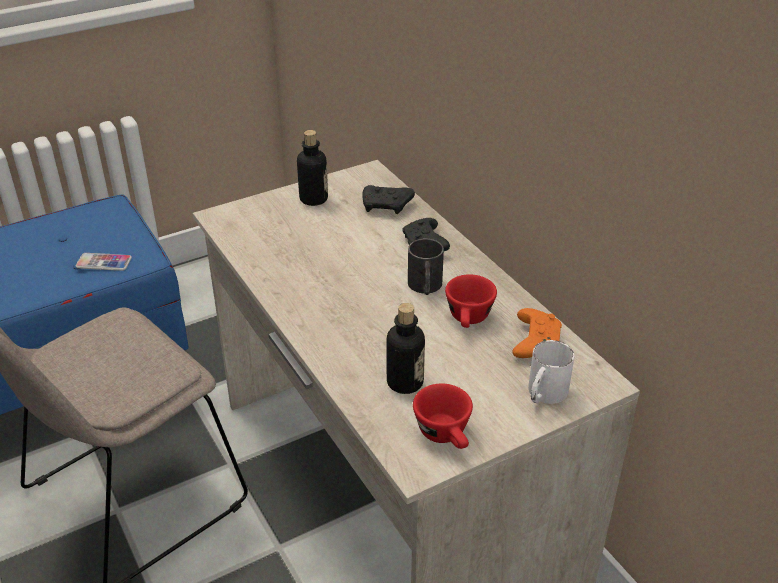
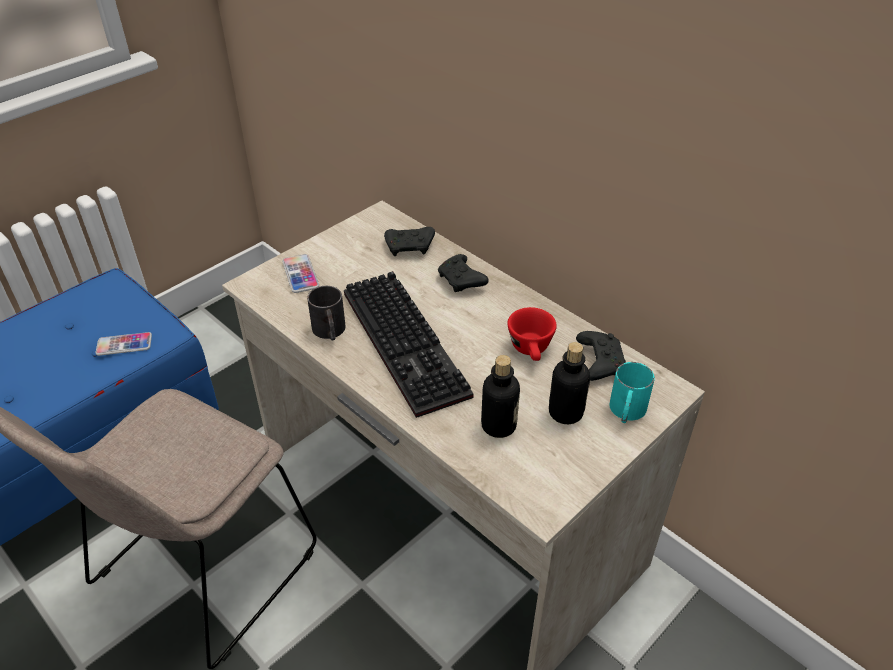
camera: 15 degrees left, 5 degrees up
bottle [297,130,328,206] -> bottle moved to [549,342,590,424]
black mug [408,239,444,295] -> black mug moved to [307,286,346,340]
red cup [413,383,473,449] -> none
orange game controller [512,308,562,358] -> black game controller [576,331,626,381]
white mug [528,340,574,404] -> turquoise mug [609,362,655,423]
none -> phone [282,254,319,293]
none -> keyboard [344,271,473,418]

